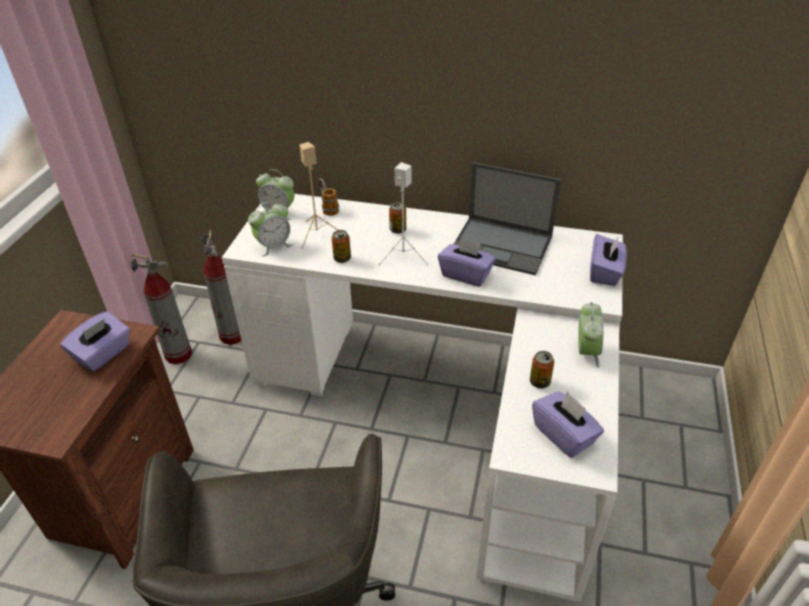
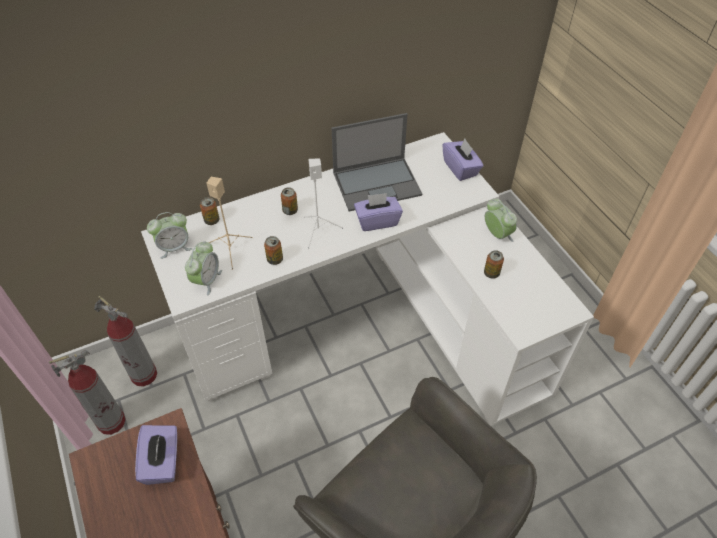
camera: 40 degrees left, 10 degrees up
mug [318,178,339,216] -> can [200,197,220,225]
purple tissue box [532,391,604,458] -> none

